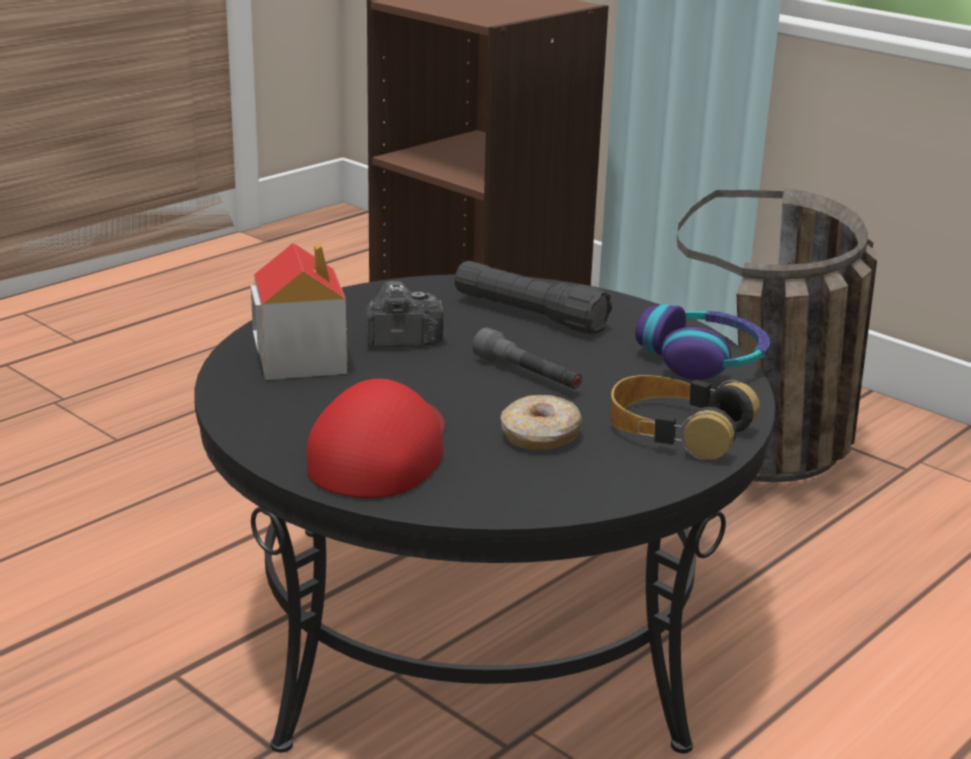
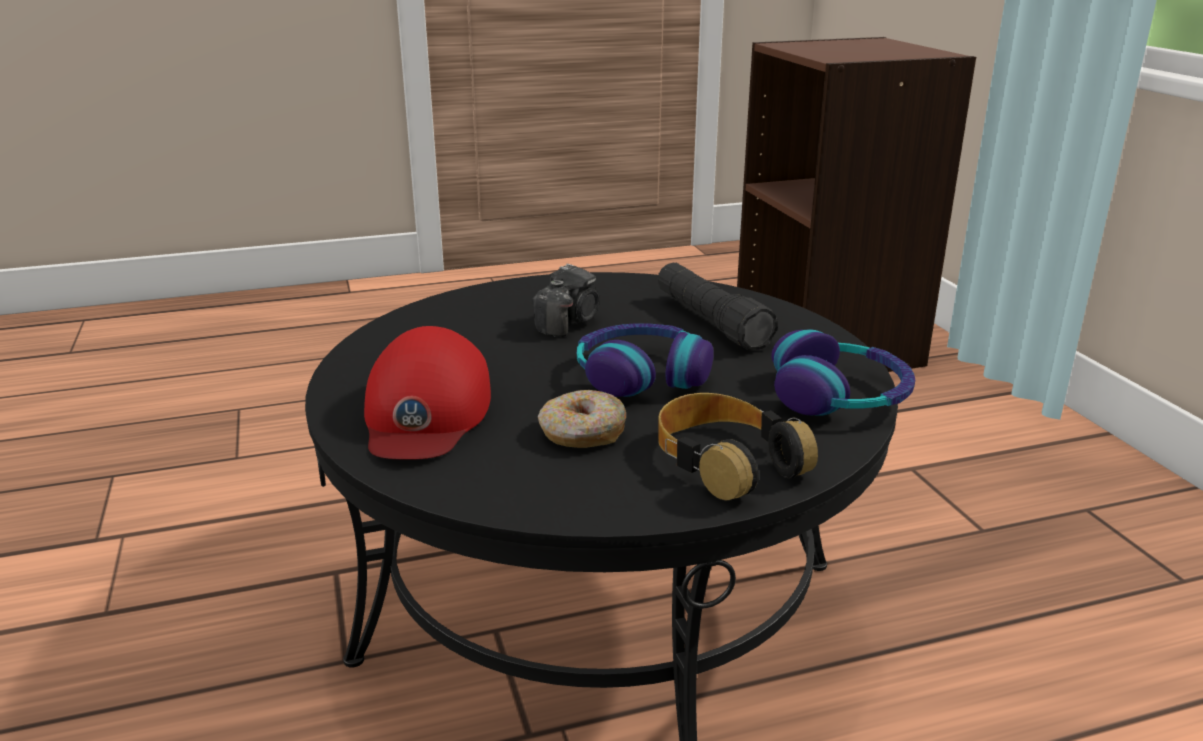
camera: 30 degrees right, 0 degrees up
toy house [251,242,347,380] -> none
red cap [307,379,445,498] -> red cap turned 135 degrees clockwise [364,326,491,460]
camera [366,281,444,348] -> camera turned 105 degrees clockwise [532,263,599,337]
grey flashlight [472,328,582,389] -> headphones [577,323,714,397]
basket [677,188,877,482] -> none

